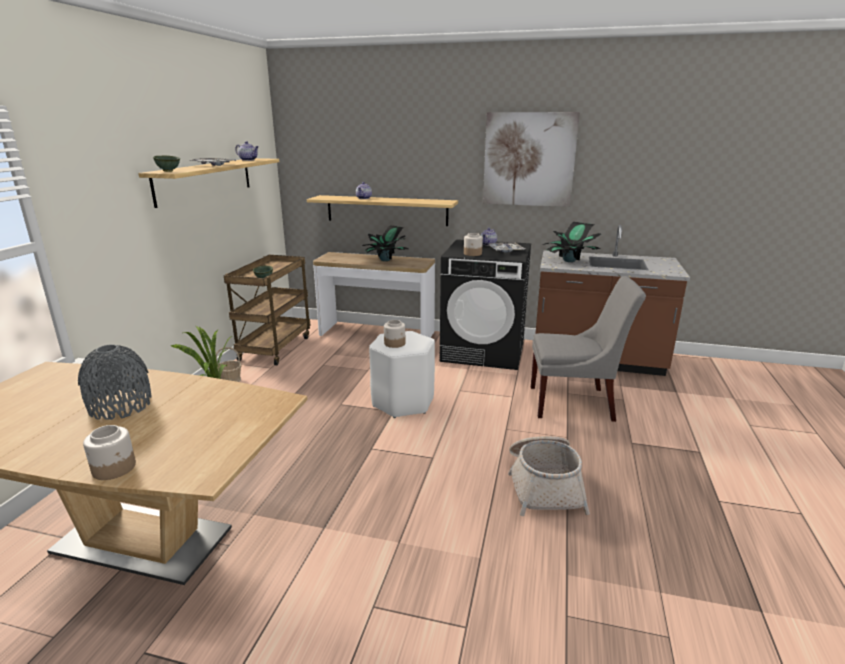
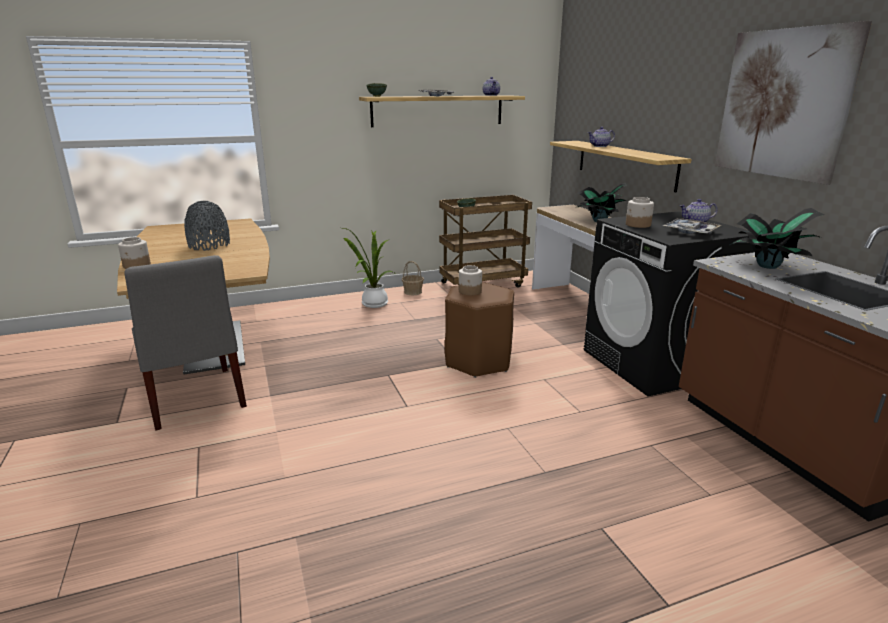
camera: 55 degrees right, 0 degrees up
white stool [369,331,435,418] -> brown stool [445,282,514,378]
basket [508,436,590,516] -> none
grey chair [531,276,646,422] -> grey chair moved to [124,255,247,430]

